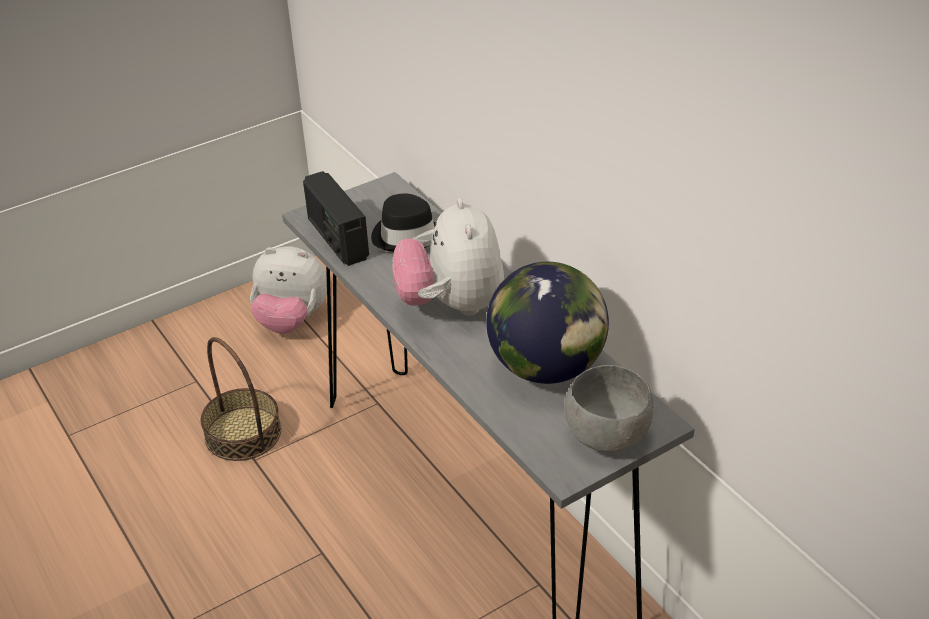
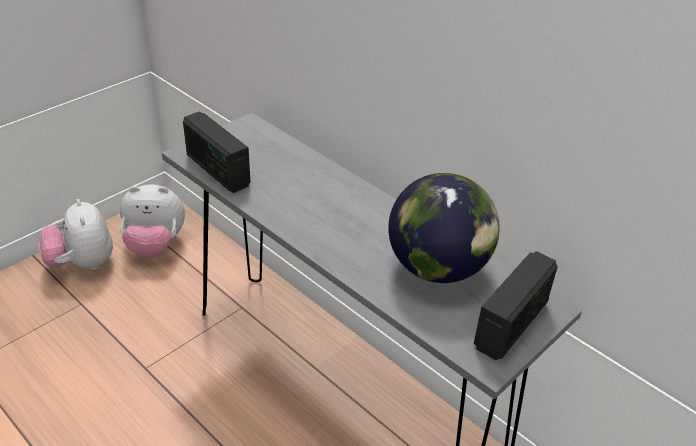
camera: 15 degrees left, 0 degrees up
basket [200,337,281,461] -> none
black hat [371,193,435,252] -> none
plush toy [392,198,504,316] -> plush toy moved to [39,199,113,270]
grey bowl [564,365,653,453] -> radio [474,251,558,360]

